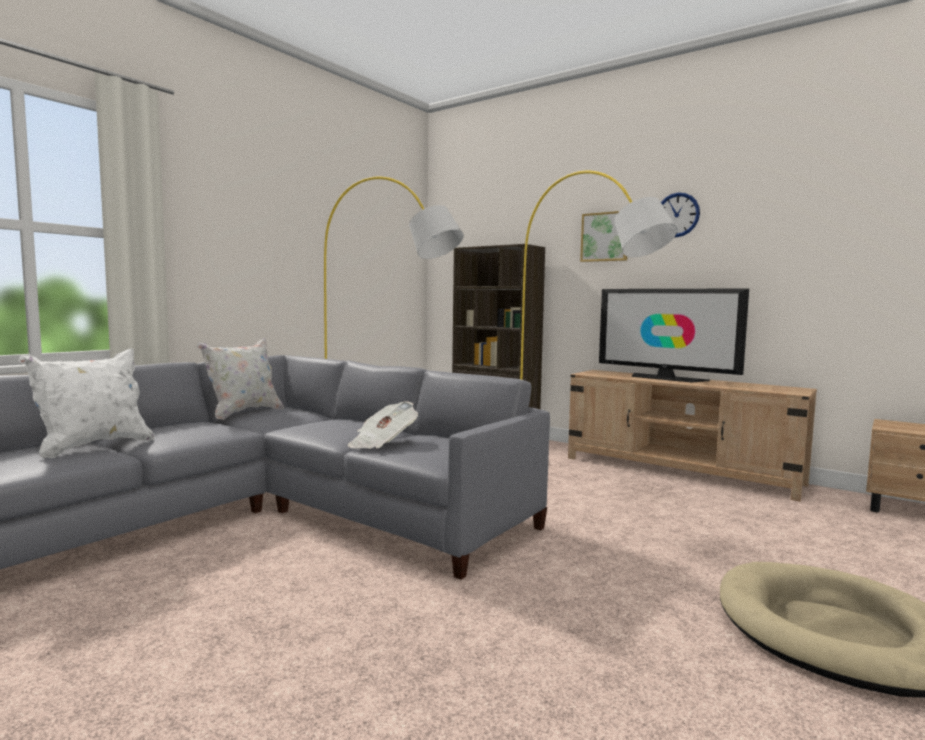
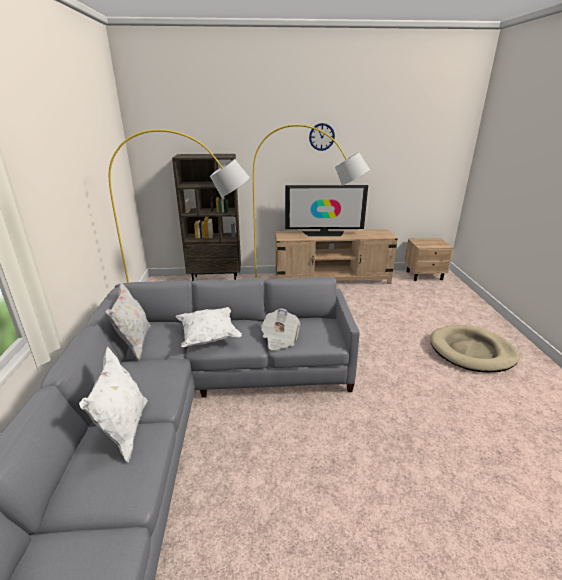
camera: 40 degrees left, 20 degrees up
picture [580,211,627,262] -> none
none -> white pillow [176,307,242,347]

